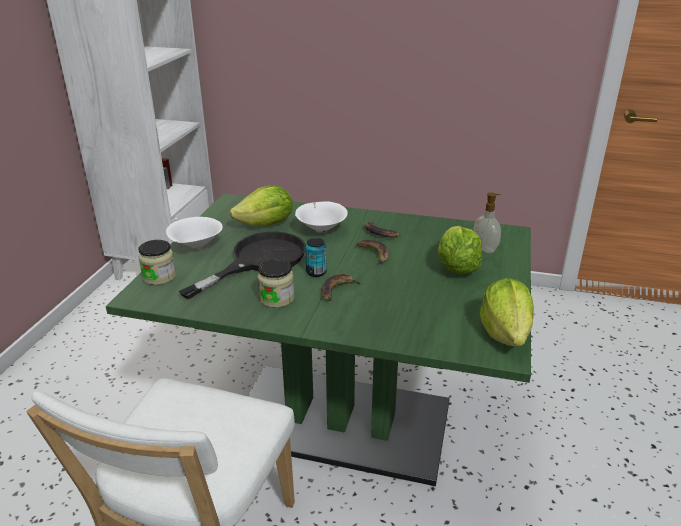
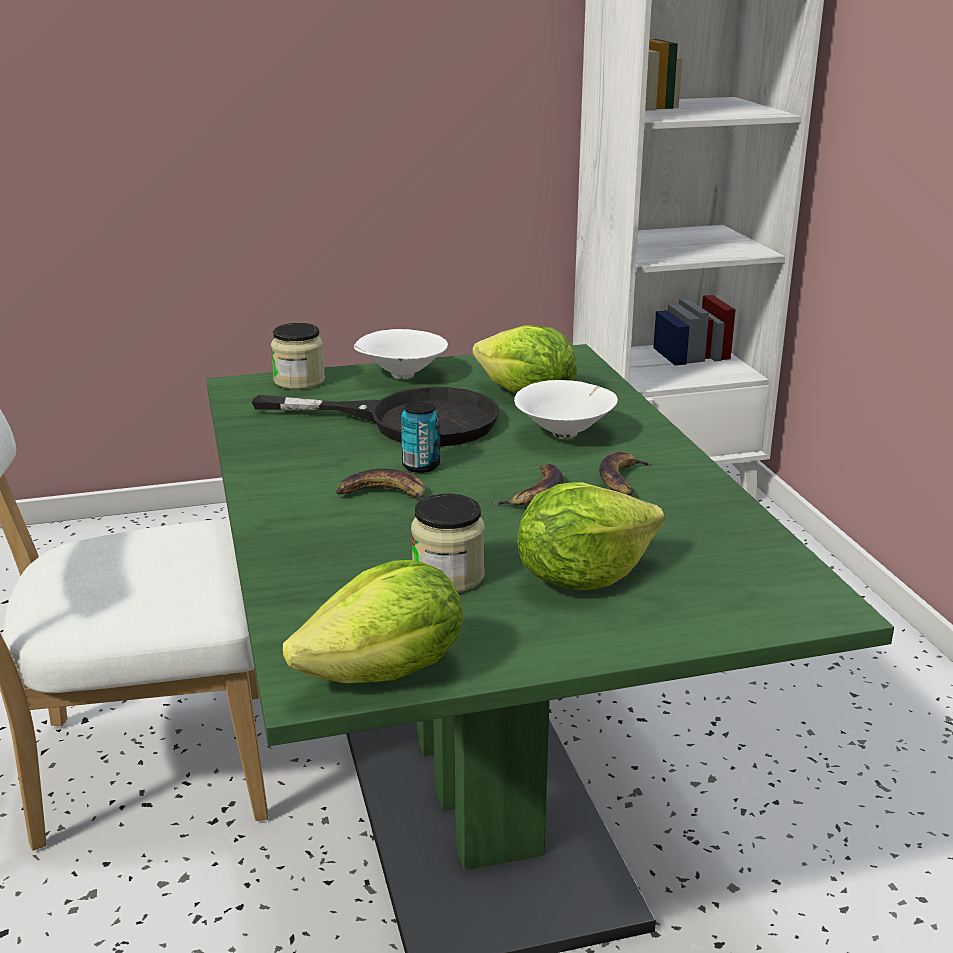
camera: 60 degrees right, 5 degrees down
jar [258,259,294,308] -> jar moved to [411,494,485,592]
soap dispenser [473,192,501,253] -> none

